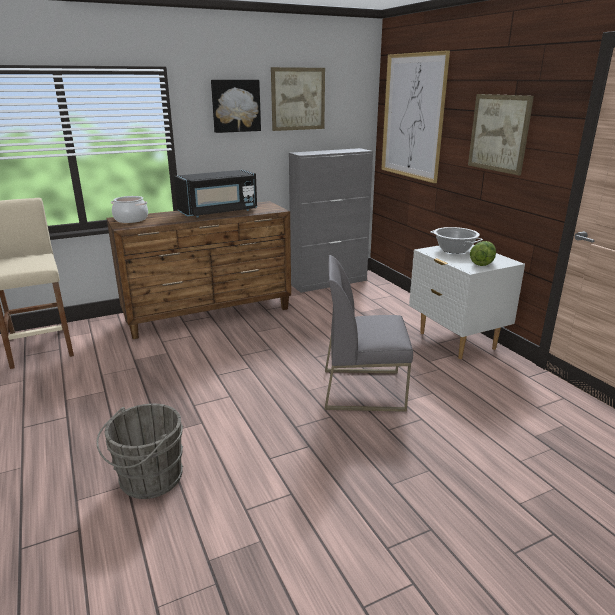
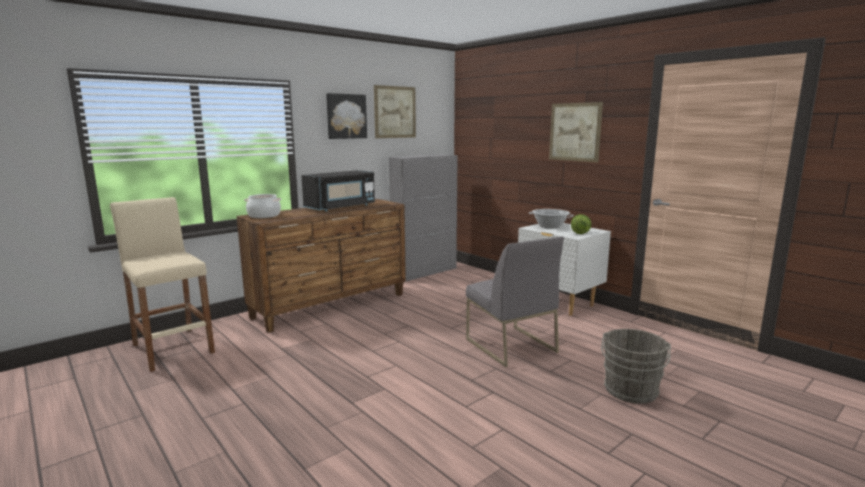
camera: 15 degrees left, 10 degrees down
grey bucket [96,403,183,499] -> grey bucket moved to [601,329,671,404]
grey chair [325,255,413,412] -> grey chair turned 105 degrees counterclockwise [466,236,564,367]
picture [381,50,450,183] -> none

